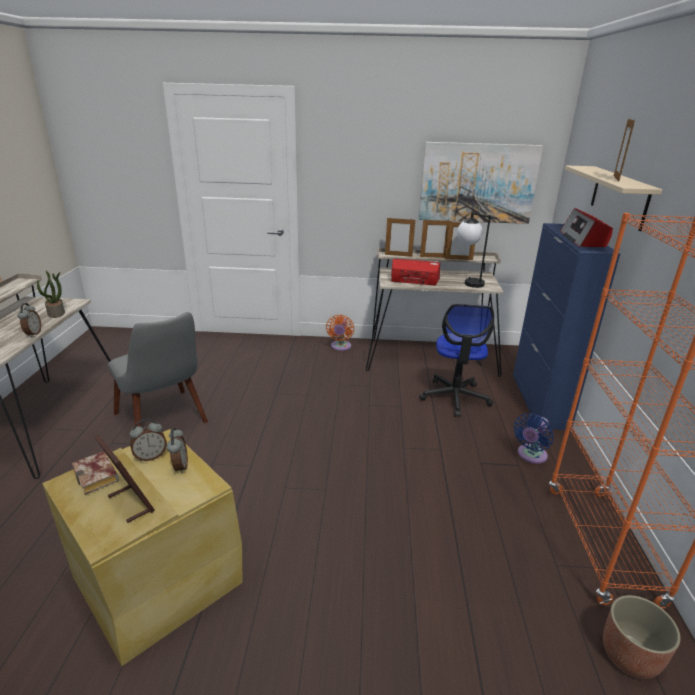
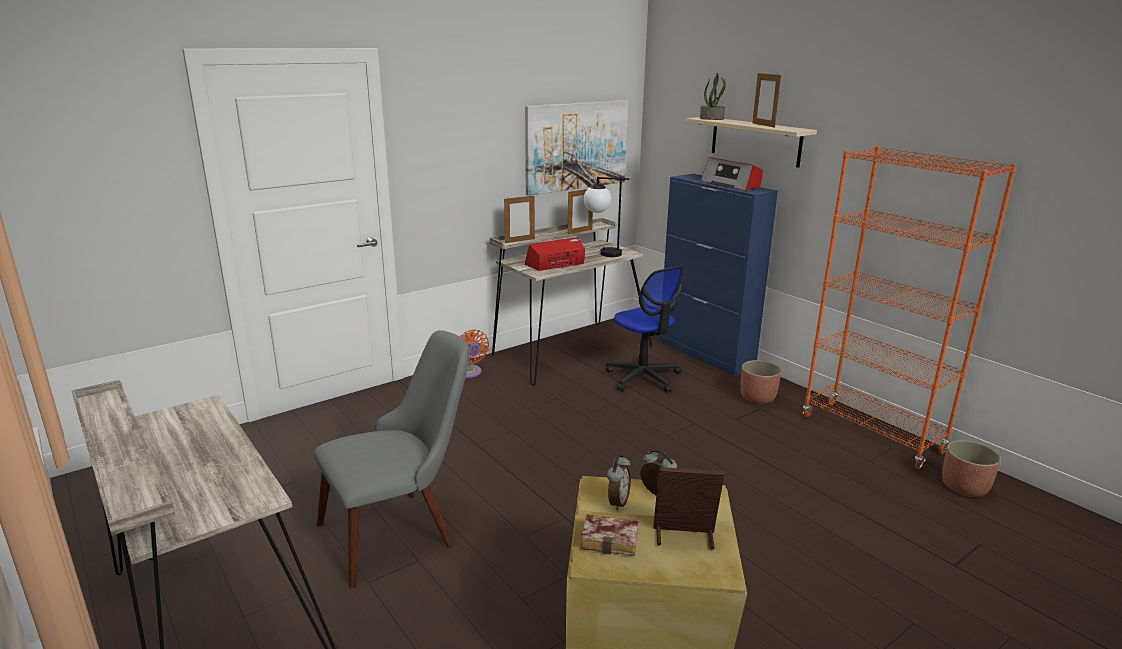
camera: 40 degrees left, 5 degrees down
alarm clock [18,303,41,338] -> none
potted plant [37,271,65,318] -> potted plant moved to [700,73,726,120]
grey chair [108,312,208,427] -> grey chair turned 45 degrees counterclockwise [314,330,469,589]
picture frame [420,219,452,258] -> none
blue fan [514,413,554,464] -> planter [740,360,781,404]

